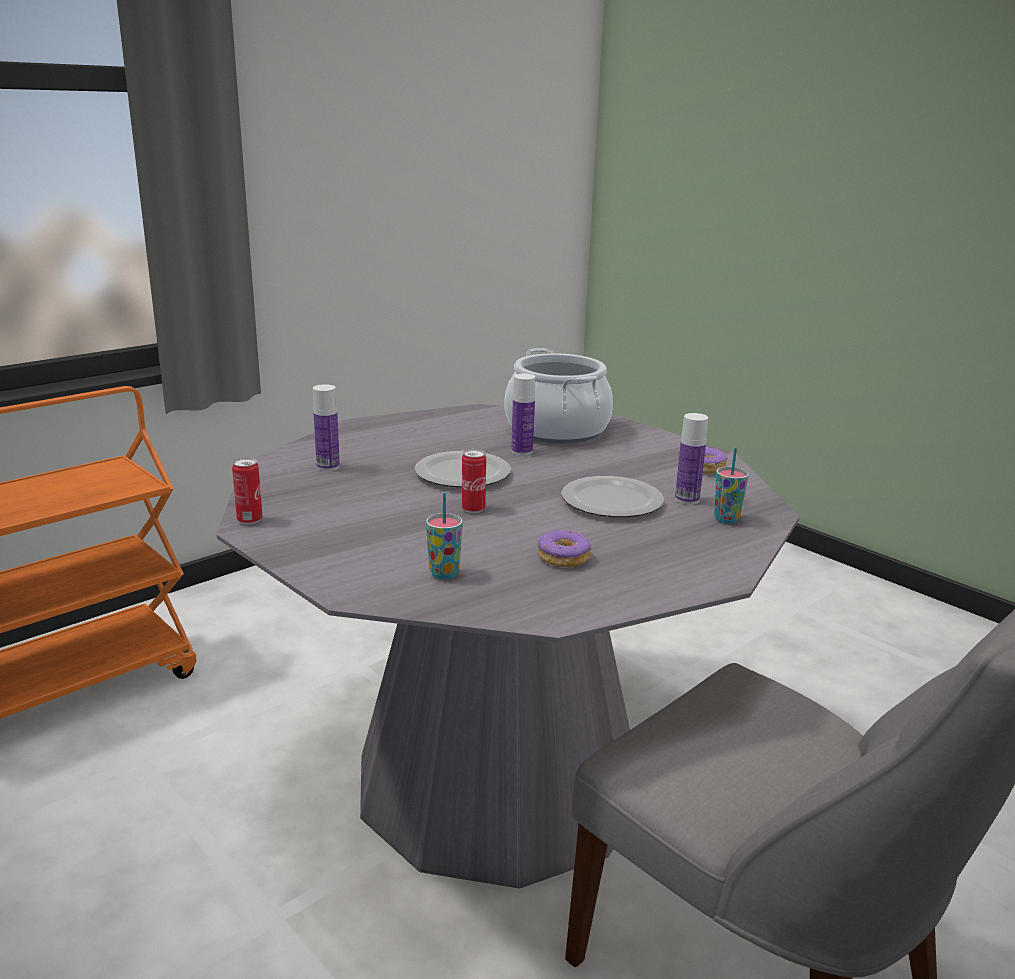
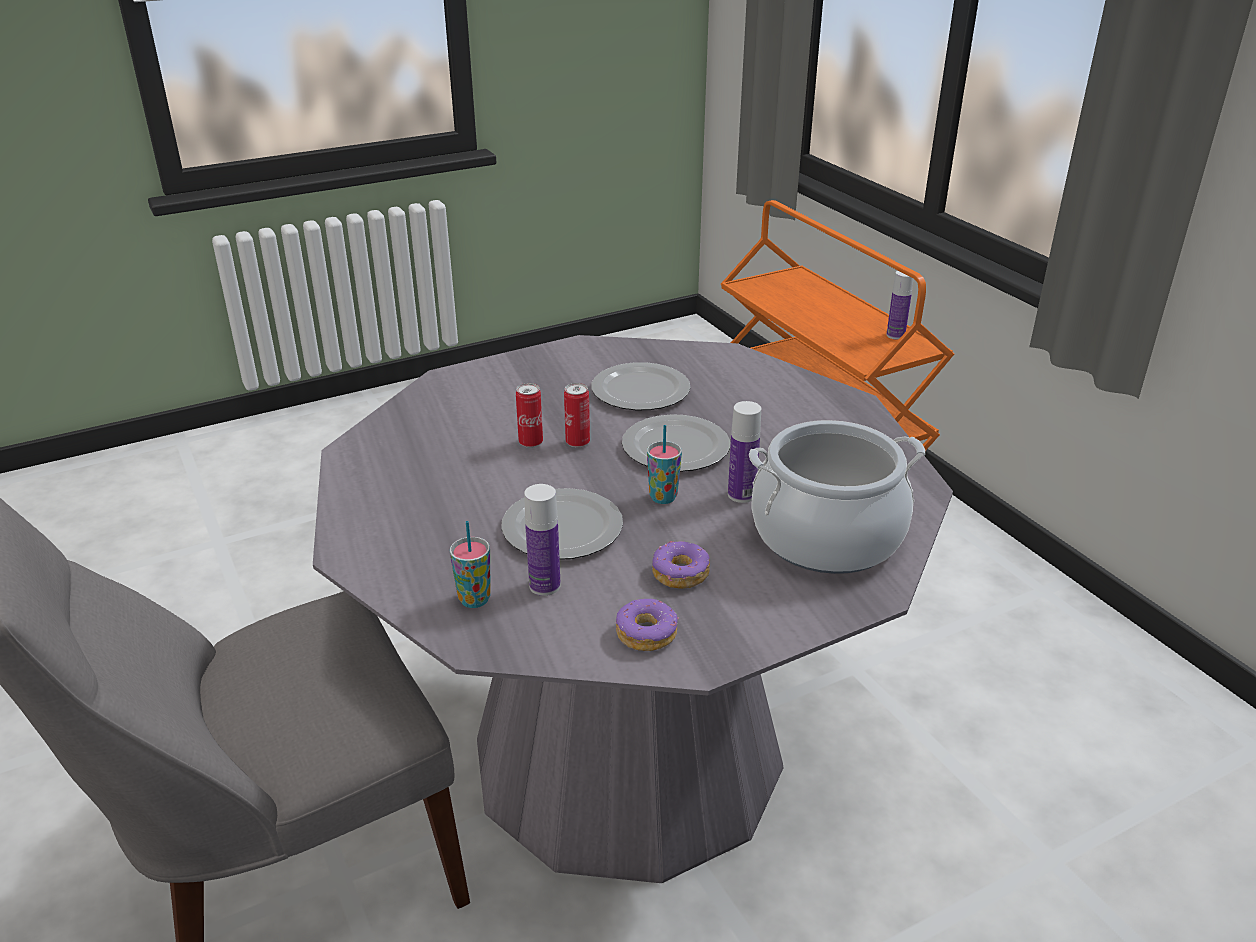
camera: 105 degrees right, 10 degrees up
can [232,457,262,524] -> can moved to [516,383,543,448]
bottle [313,384,340,471] -> bottle moved to [886,271,913,340]
cup [426,493,463,580] -> cup moved to [647,425,682,504]
donut [538,530,592,567] -> donut moved to [652,541,710,589]
none -> plate [591,362,691,410]

